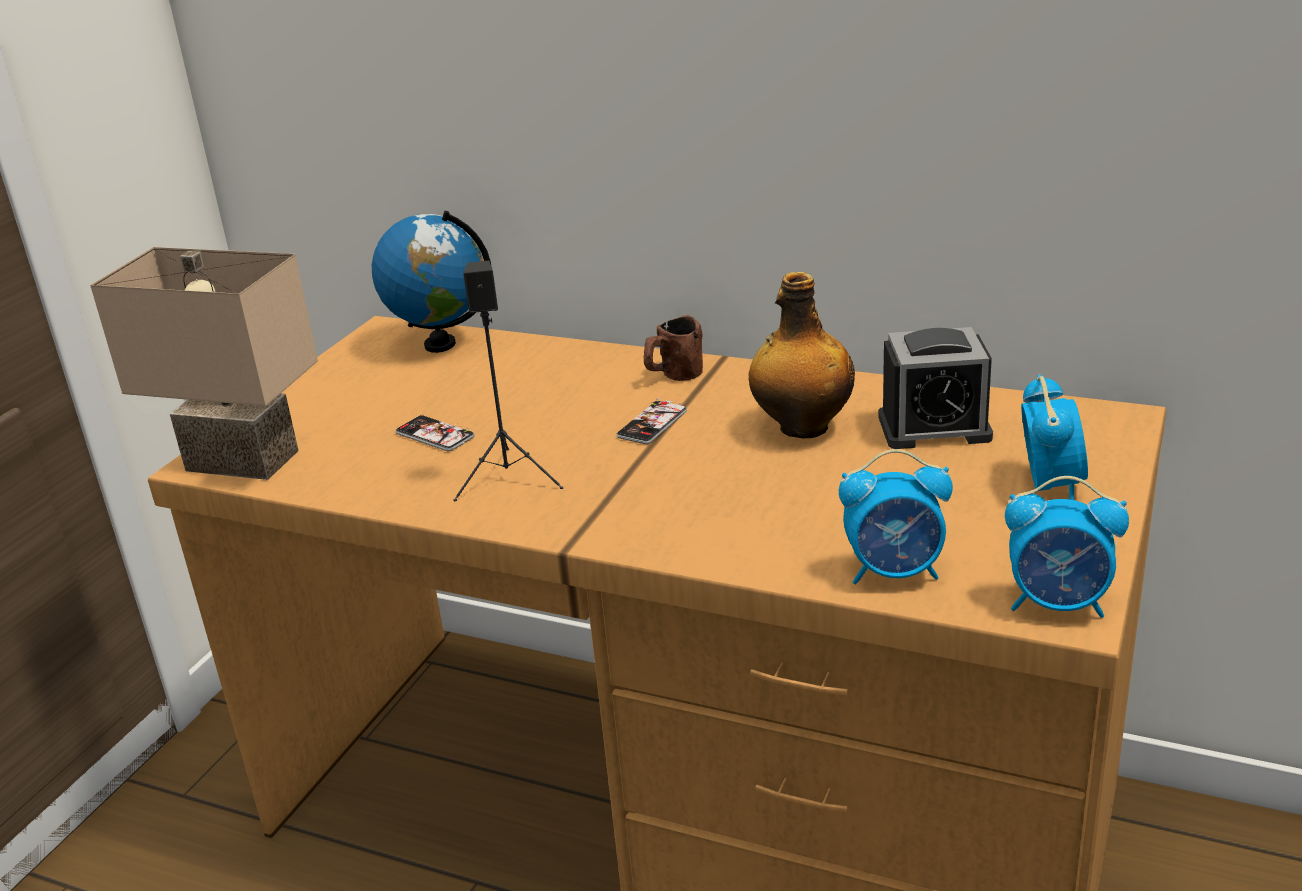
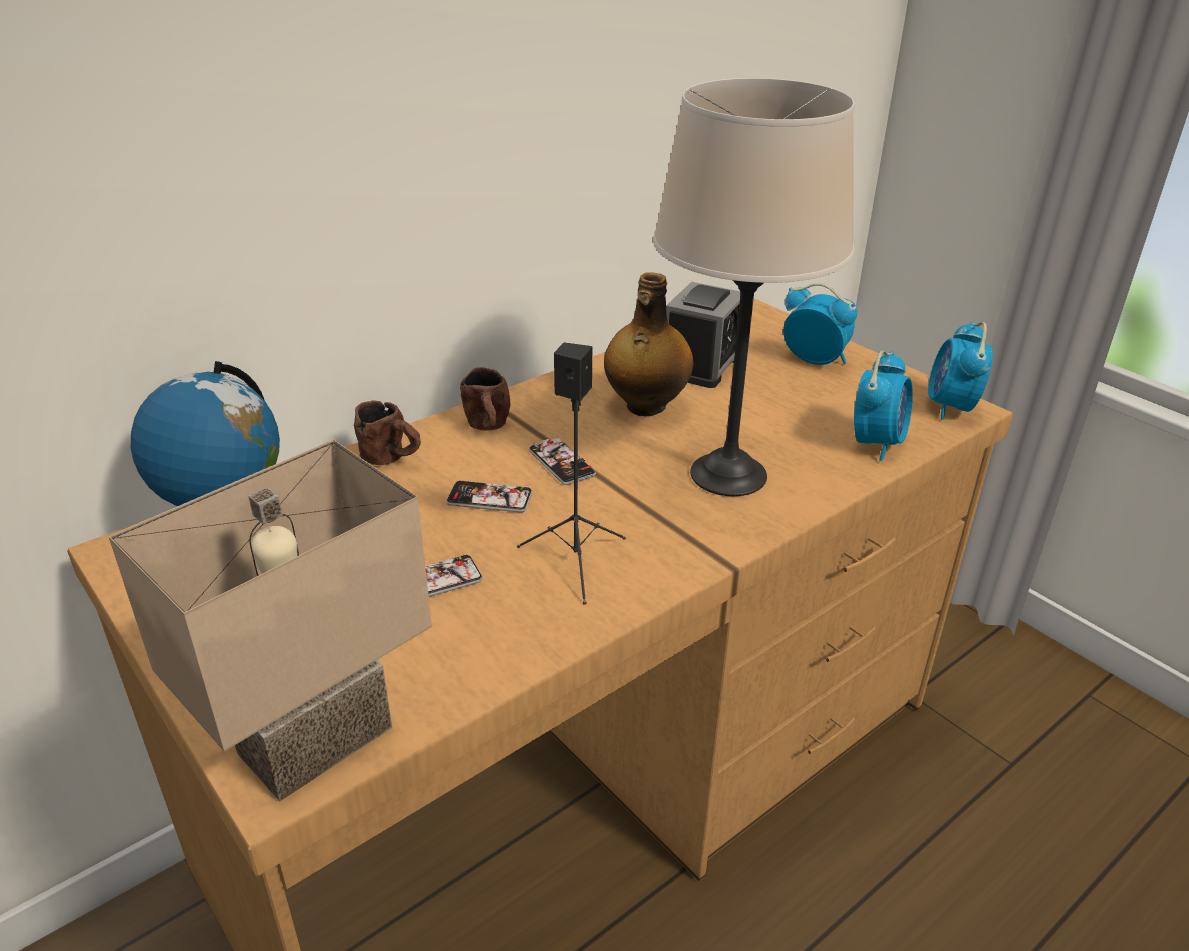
camera: 65 degrees left, 5 degrees up
alarm clock [1005,476,1129,618] -> alarm clock turned 150 degrees clockwise [928,322,993,420]
none -> brown mug [354,400,421,465]
none -> phone [446,480,532,512]
none -> beige table lamp [653,78,855,496]

